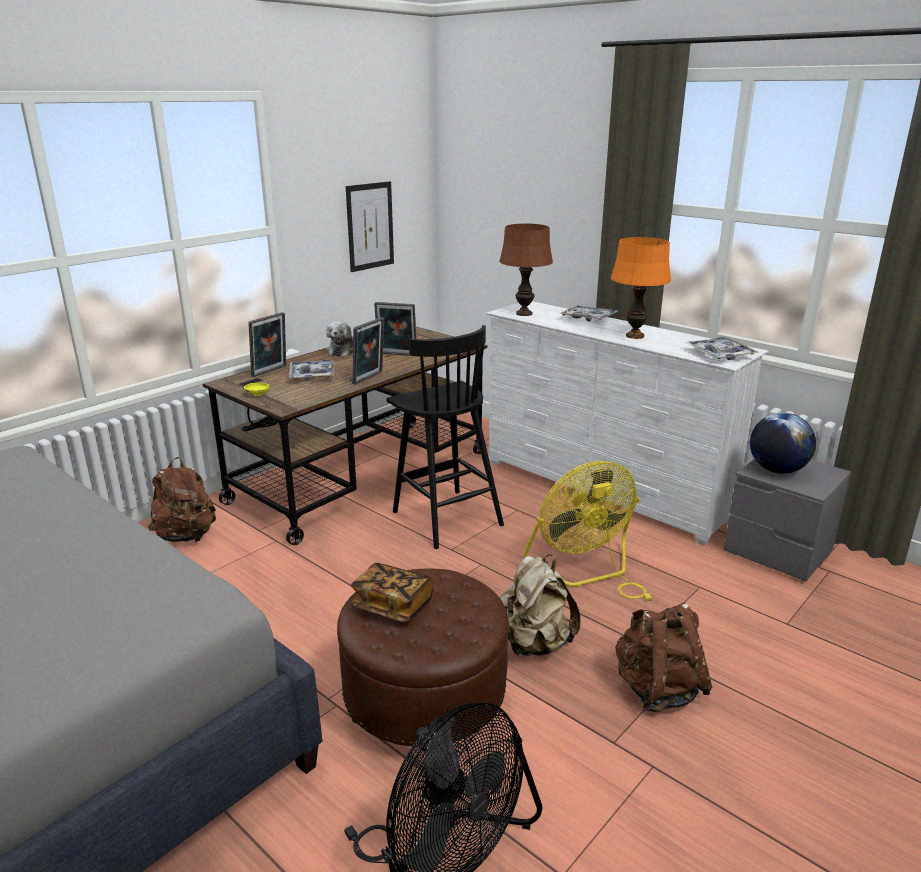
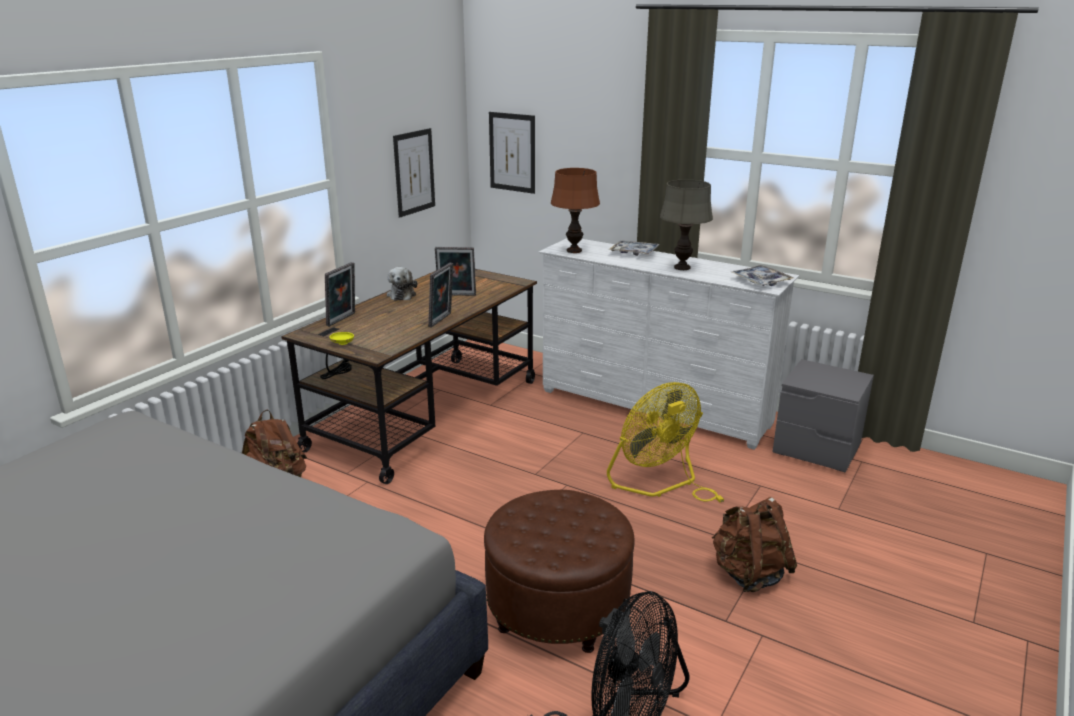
camera: 10 degrees left, 0 degrees up
tray [289,359,334,381] -> none
book [350,563,434,622] -> none
black stool [386,325,504,549] -> none
beige backpack [499,555,581,656] -> none
orange table lamp [611,237,671,339] -> grey table lamp [660,179,713,270]
globe [750,413,816,474] -> none
none -> picture [489,112,535,194]

